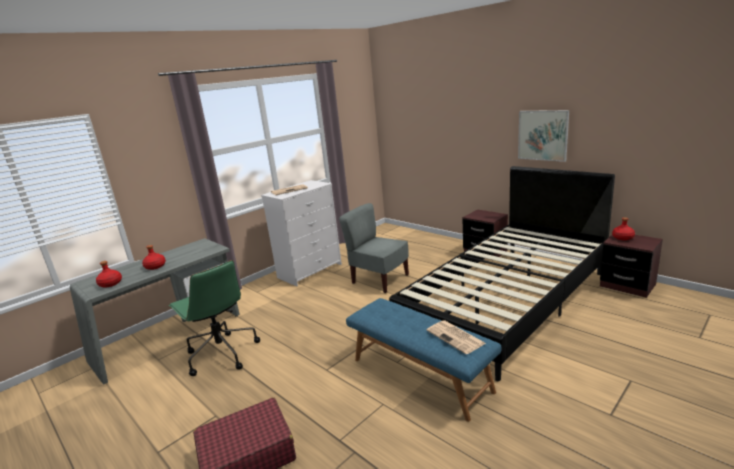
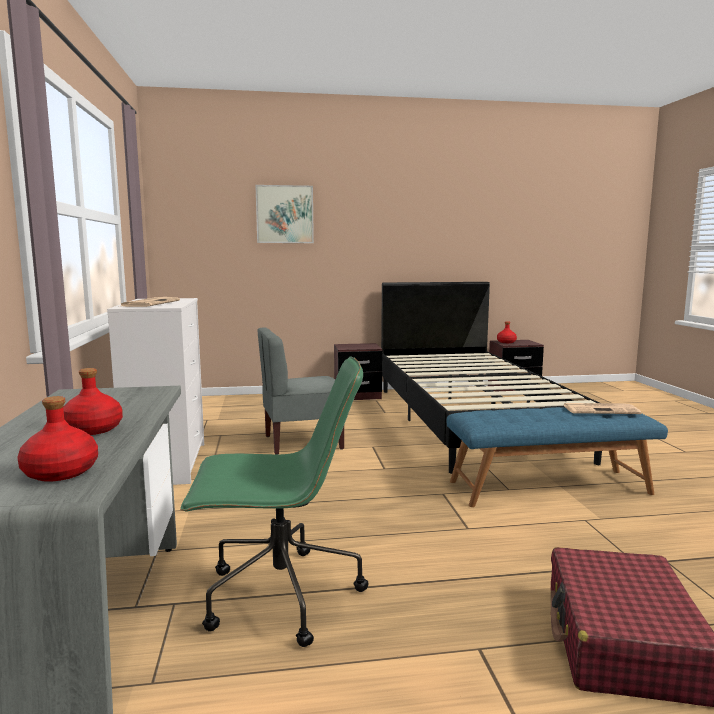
camera: 55 degrees left, 10 degrees down
picture [518,110,569,162] -> picture moved to [255,185,314,243]

